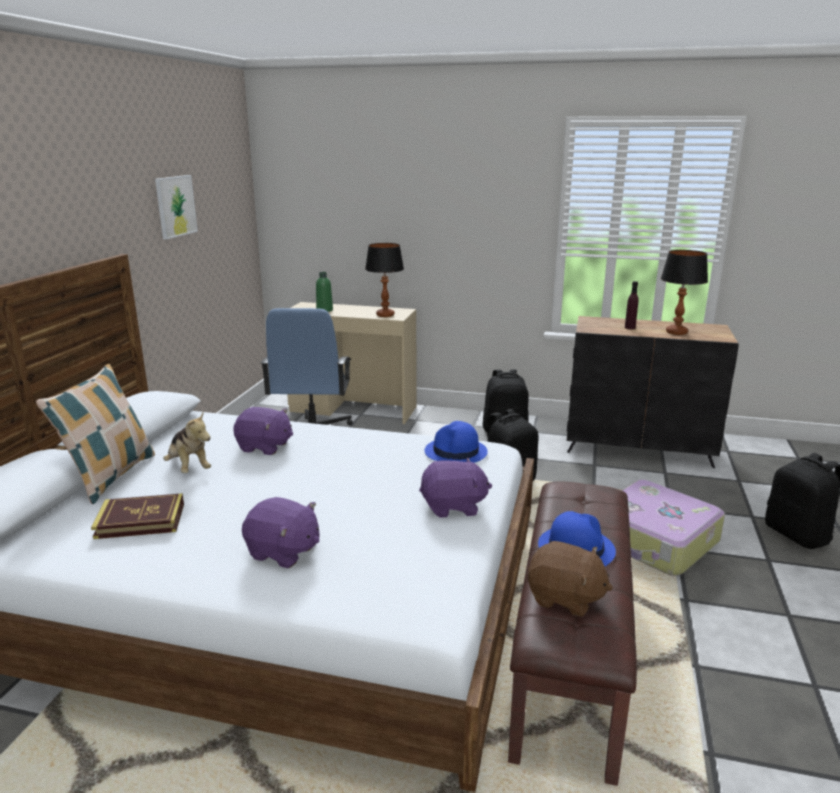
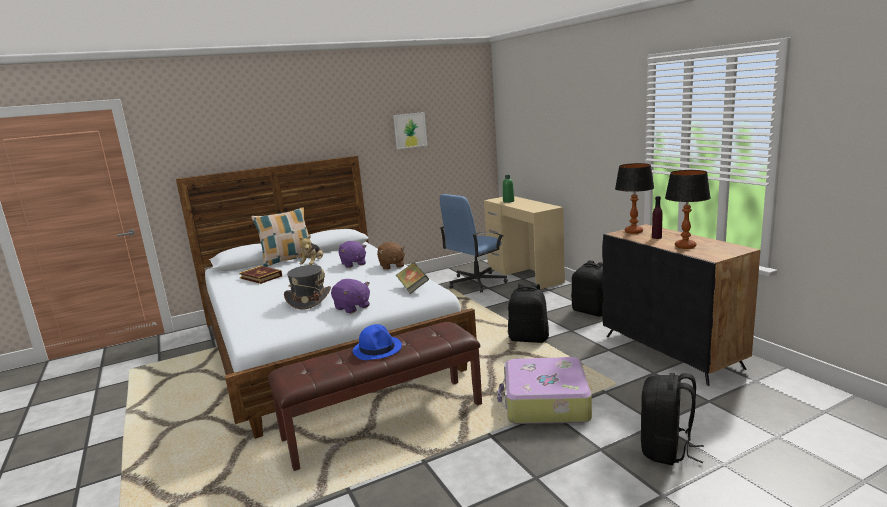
camera: 50 degrees right, 5 degrees down
purple plush toy [242,497,320,568] -> none
table lamp [365,243,404,317] -> table lamp moved to [615,163,654,234]
blue hat [425,421,488,463] -> book [396,262,429,294]
brown plush toy [528,541,613,617] -> brown plush toy moved to [377,242,405,270]
none -> grey hat [284,265,331,309]

